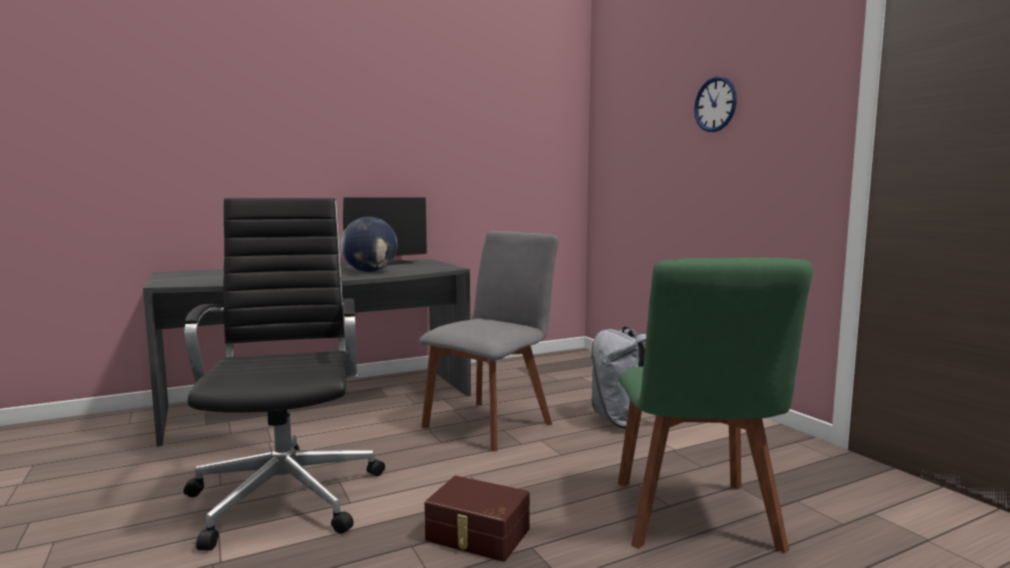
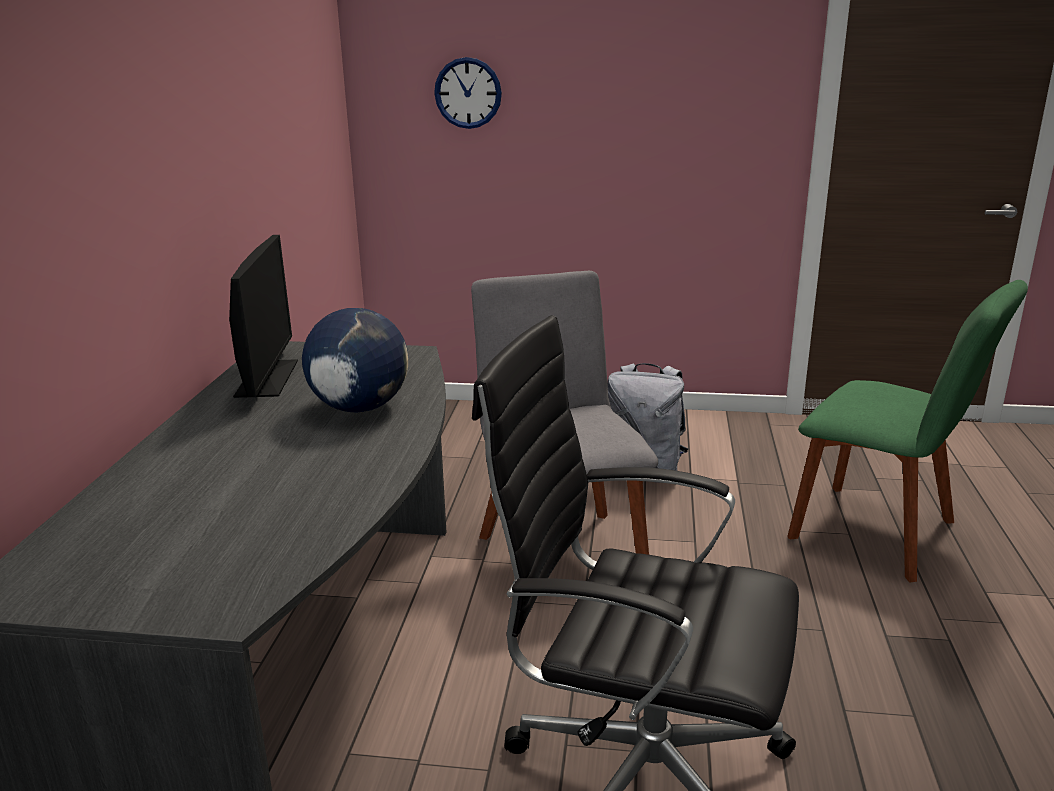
camera: 55 degrees left, 15 degrees up
brown storage box [424,476,530,562] -> none
wall clock [694,76,737,132] -> wall clock moved to [434,57,502,129]

